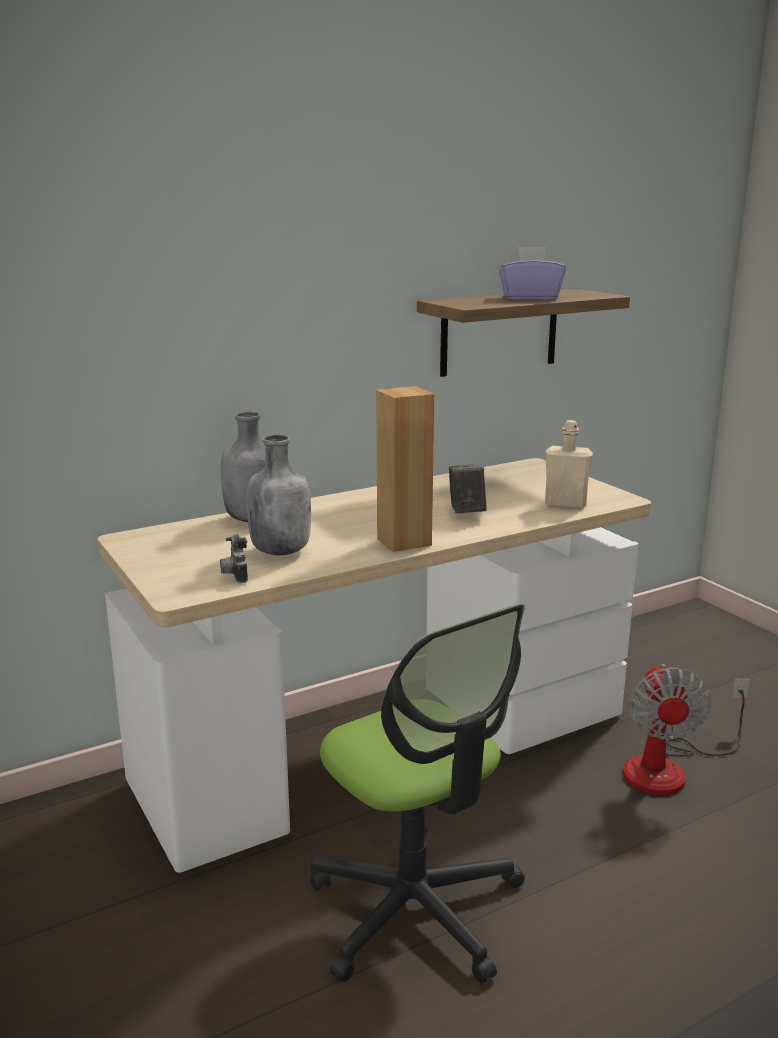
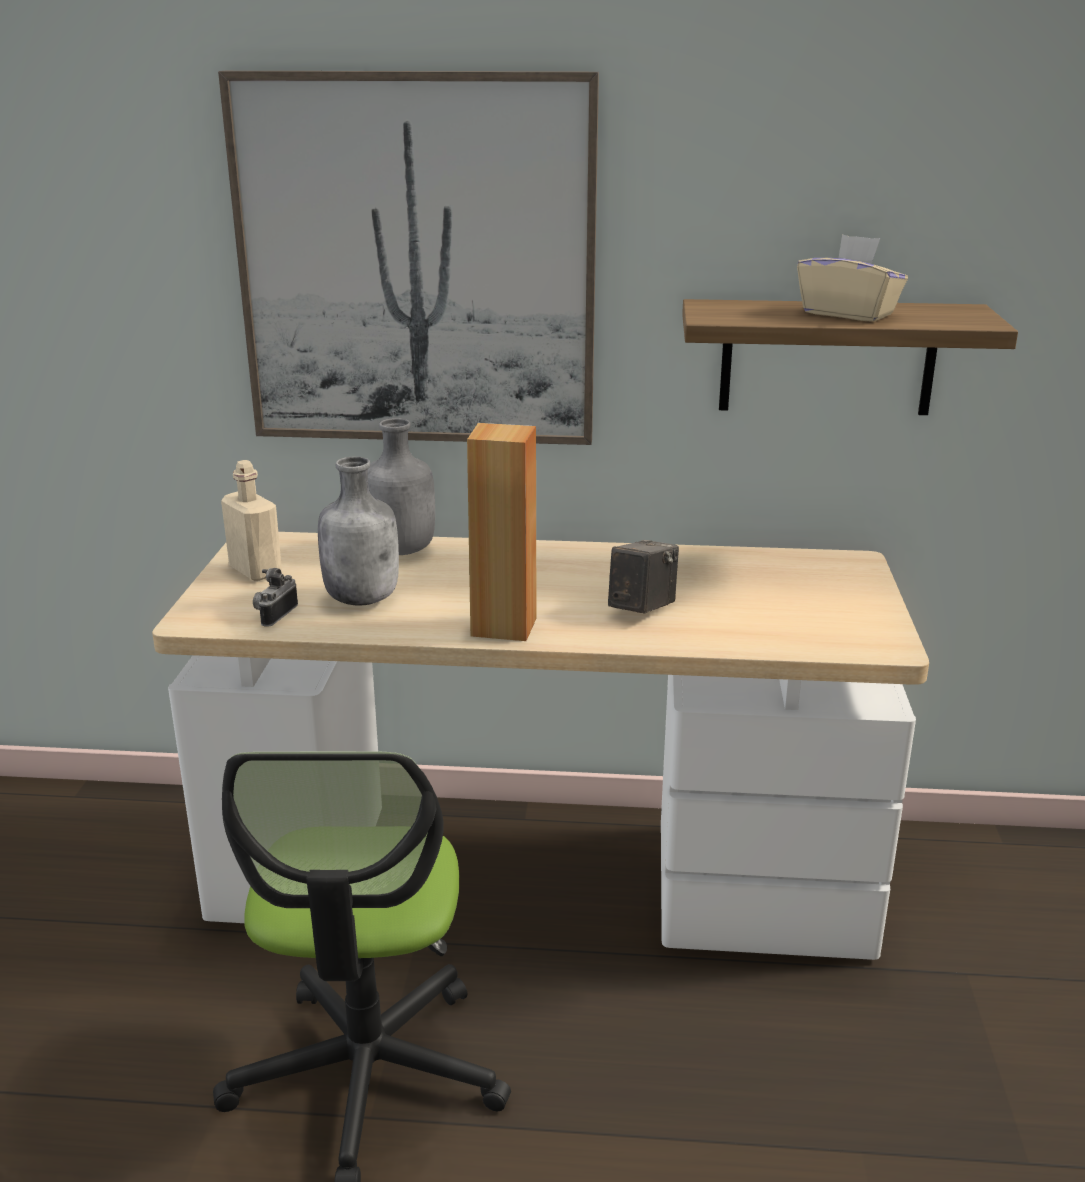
camera: 35 degrees right, 5 degrees up
purple tissue box [499,247,566,300] -> beige tissue box [797,234,908,322]
beige bottle [545,420,593,509] -> beige bottle moved to [221,460,282,581]
fan [623,664,750,796] -> none
none -> picture [218,71,599,445]

